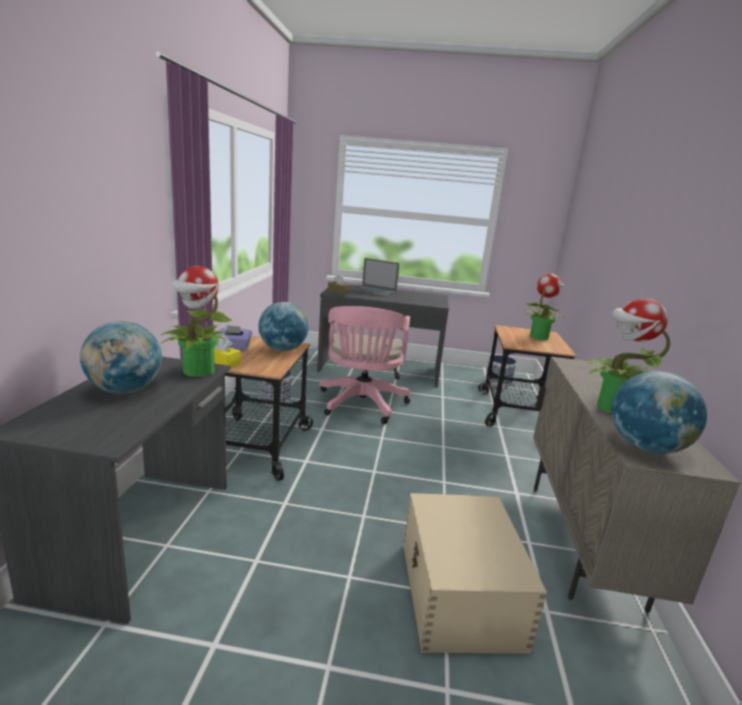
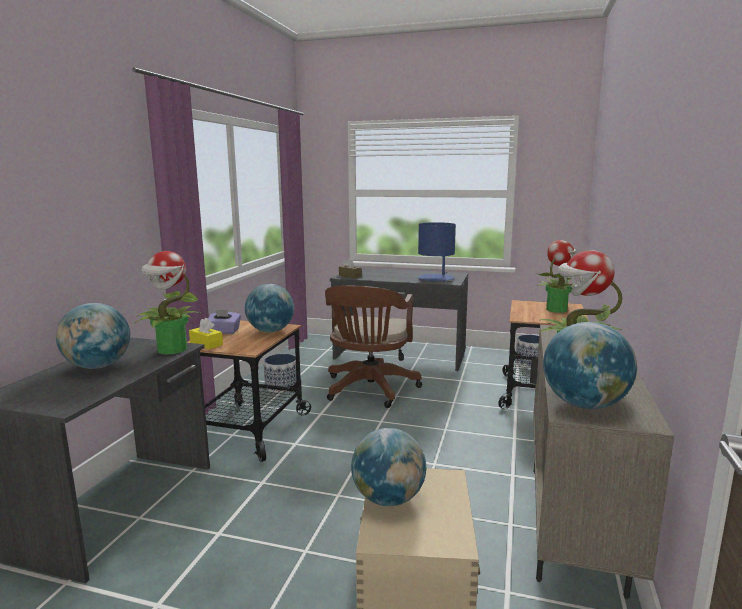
camera: 10 degrees right, 5 degrees down
pink office chair [319,306,410,424] -> brown office chair [325,285,422,408]
laptop [351,258,399,297] -> none
none -> globe [351,428,426,506]
none -> blue table lamp [418,222,456,282]

